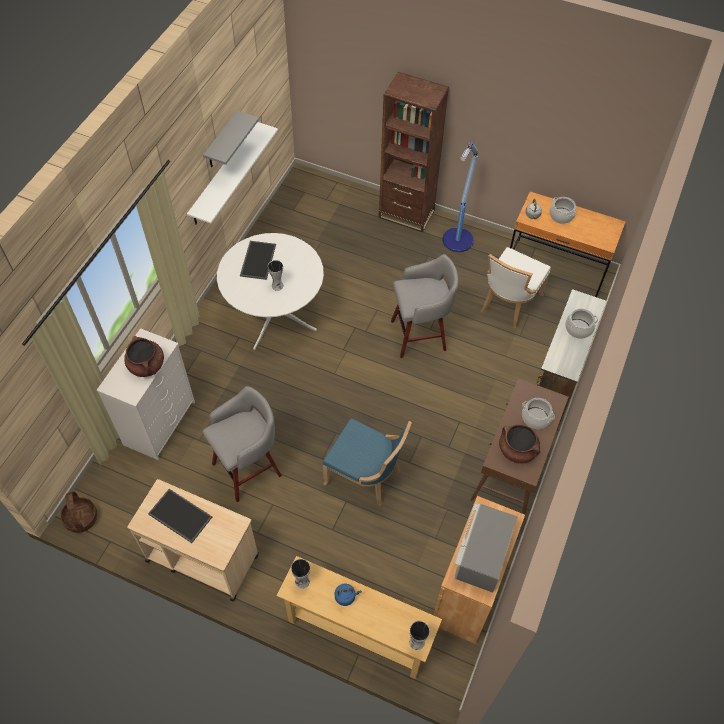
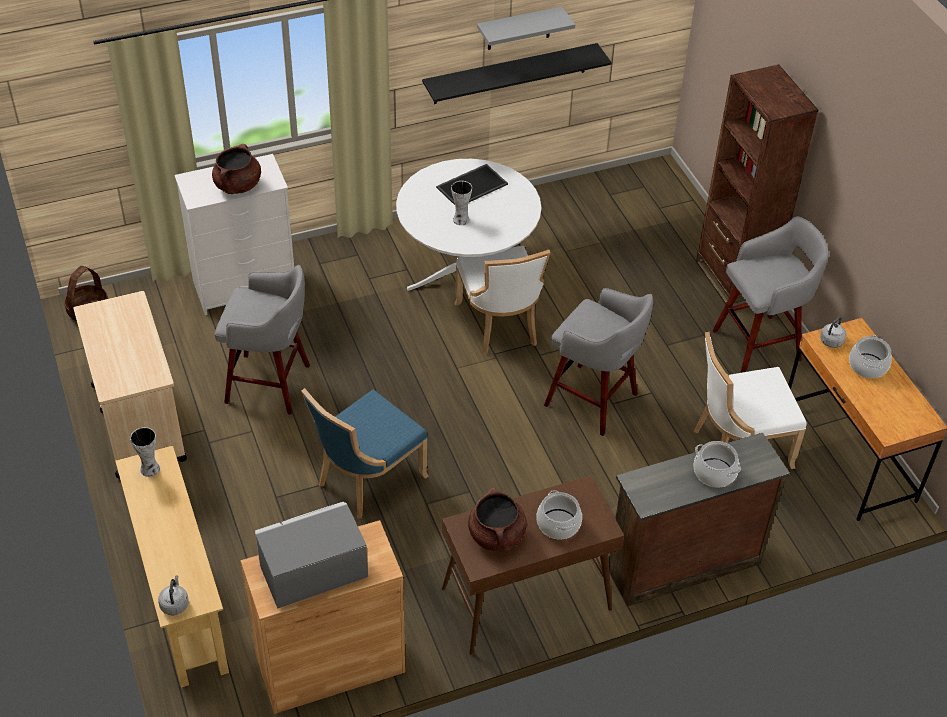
camera: 45 degrees right, 10 degrees down
tray [148,489,212,543] -> none
white shelf [187,122,278,224] -> black shelf [422,43,612,104]
blue chair [323,418,412,506] -> blue chair turned 60 degrees clockwise [301,388,429,519]
blue kettle [335,584,362,606] -> none
vase [409,621,430,650] -> grey kettle [158,575,189,615]
floor lamp [442,142,478,252] -> grey stool [712,216,829,373]
none -> white chair [455,246,550,355]

